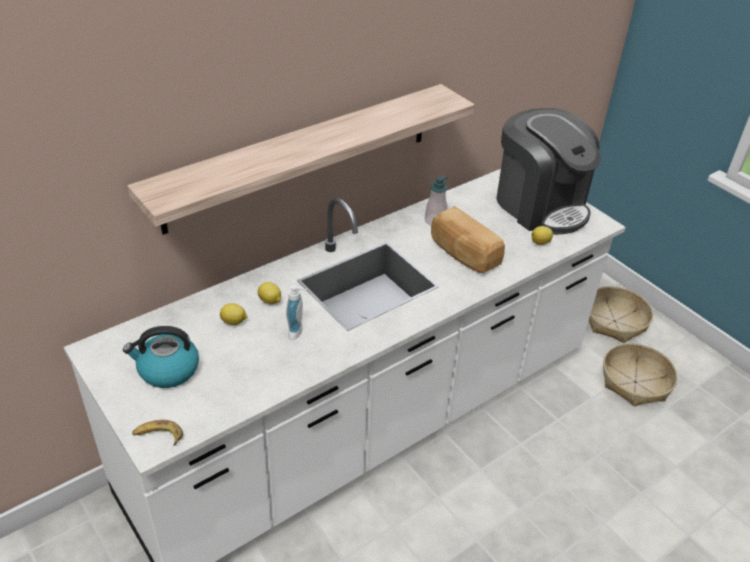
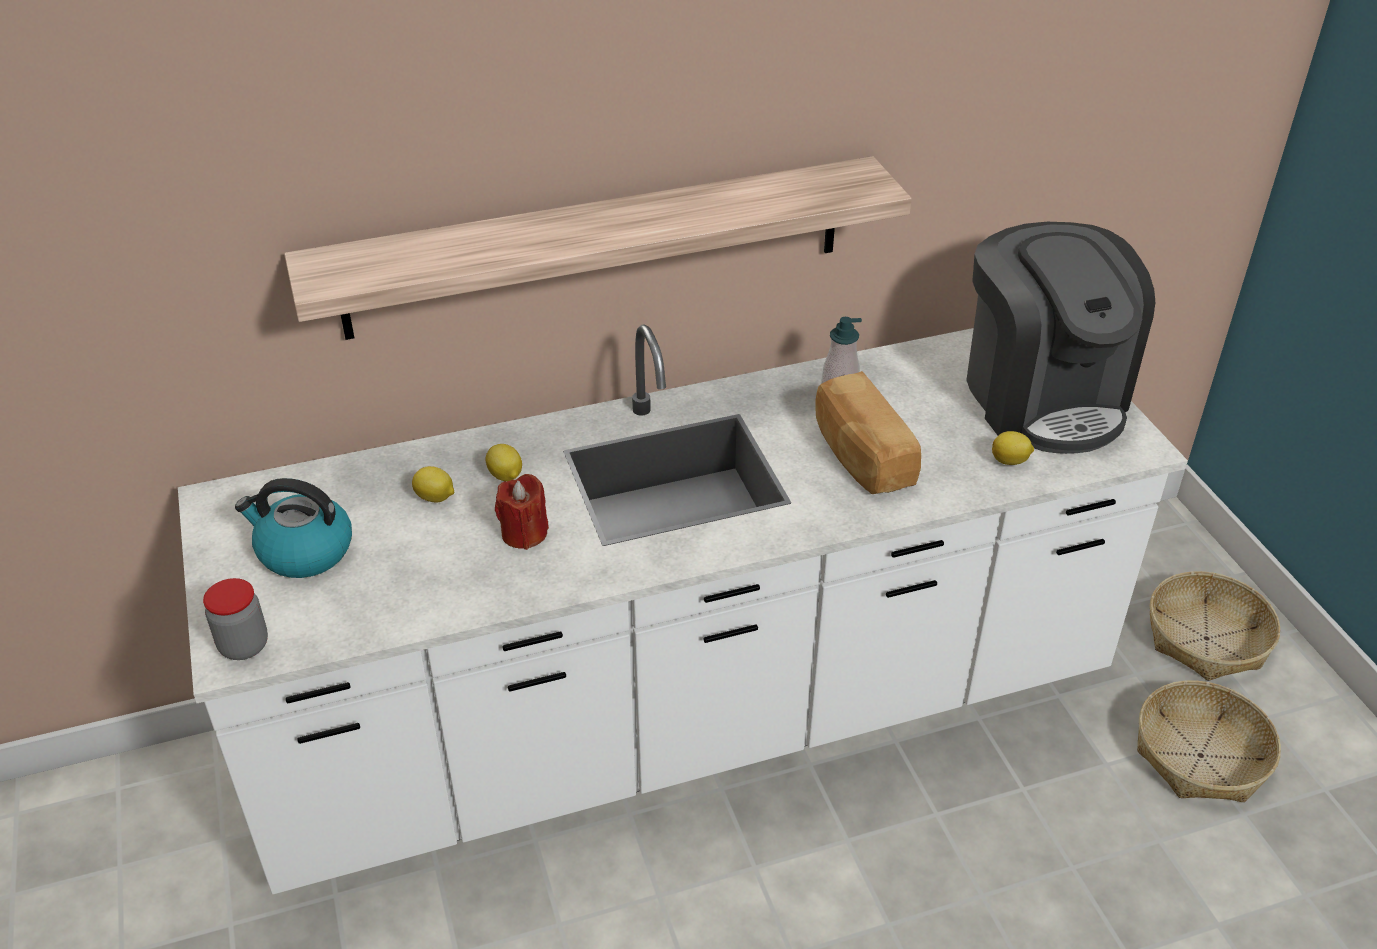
camera: 20 degrees right, 0 degrees up
banana [132,420,183,446] -> jar [203,578,268,660]
soap dispenser [286,285,307,340] -> red candle [495,474,549,550]

